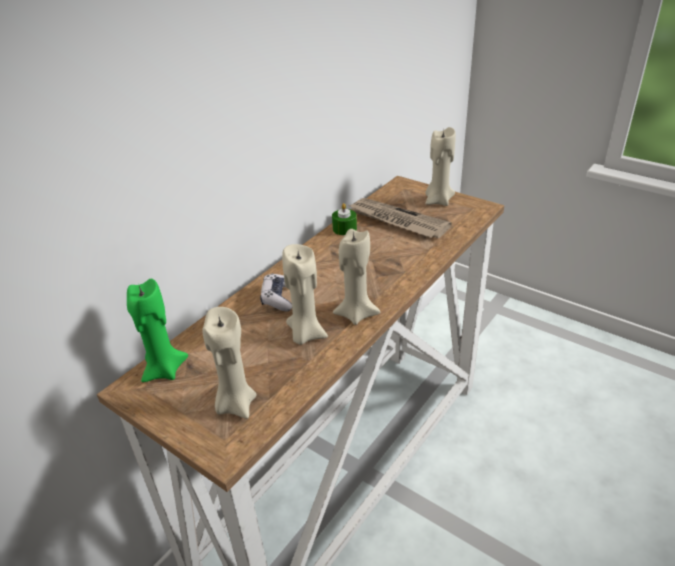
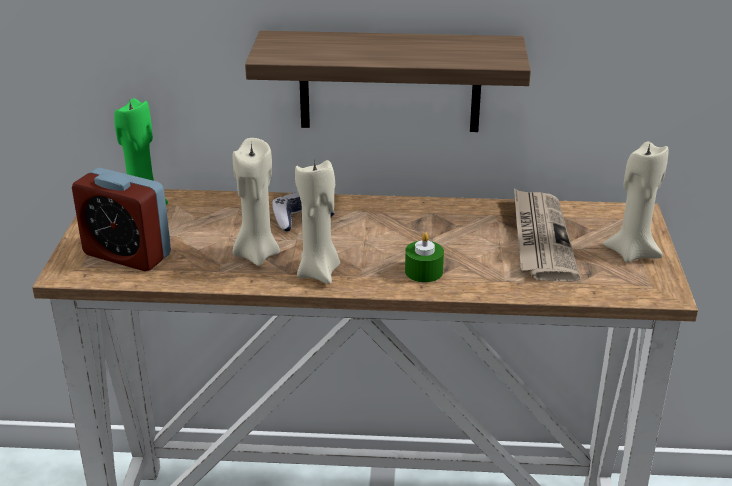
camera: 55 degrees right, 5 degrees down
beige candle [202,307,256,419] -> alarm clock [72,168,171,271]
green candle [332,203,357,235] -> green candle moved to [405,232,444,283]
none -> shelf [245,31,531,132]

